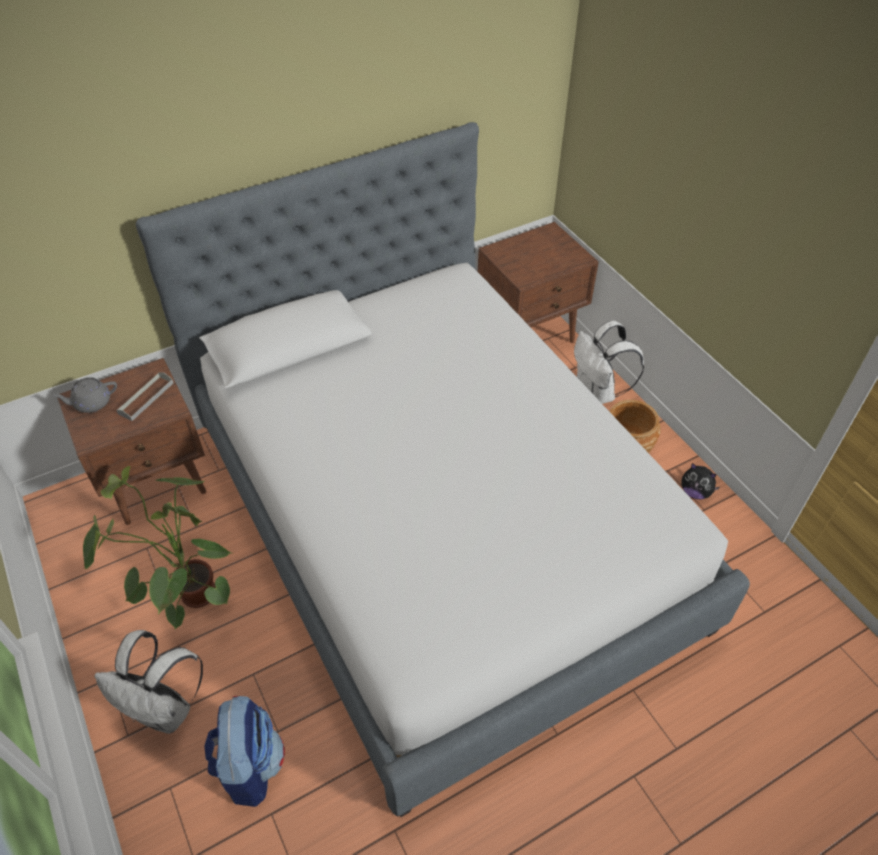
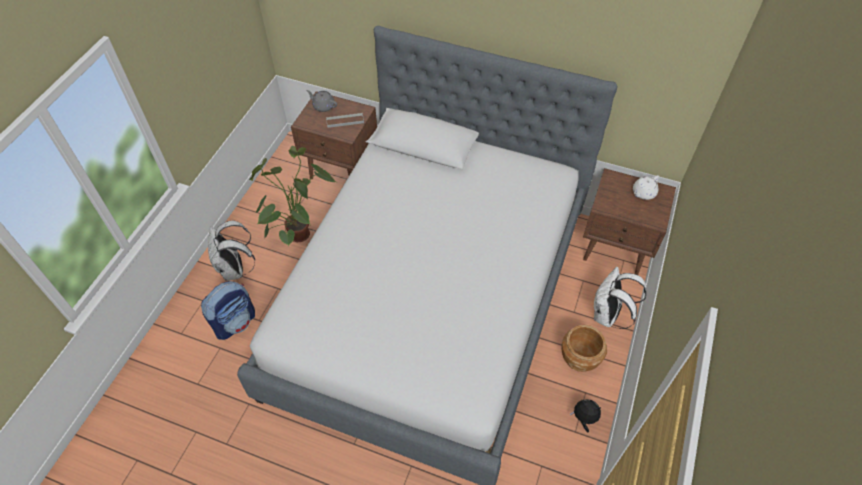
camera: 50 degrees right, 5 degrees up
plush toy [681,463,720,499] -> plush toy turned 120 degrees clockwise [570,399,601,432]
none -> white teapot [633,175,659,200]

